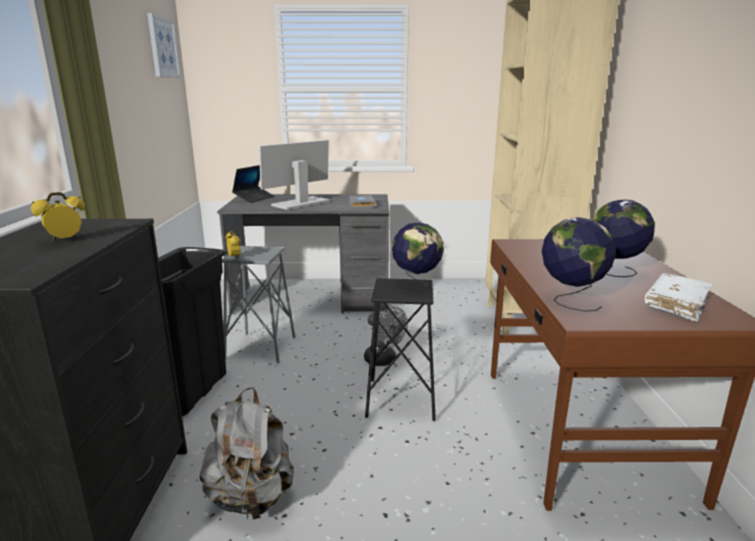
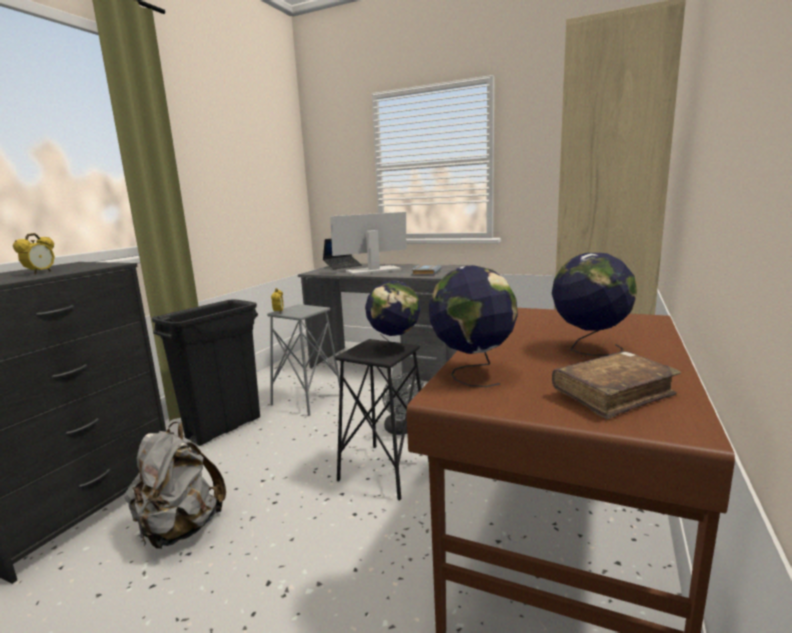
camera: 25 degrees right, 5 degrees down
alarm clock [31,192,85,241] -> alarm clock turned 120 degrees clockwise [13,233,55,274]
picture [147,13,181,78] -> none
white book [645,273,712,322] -> brown book [552,351,681,419]

